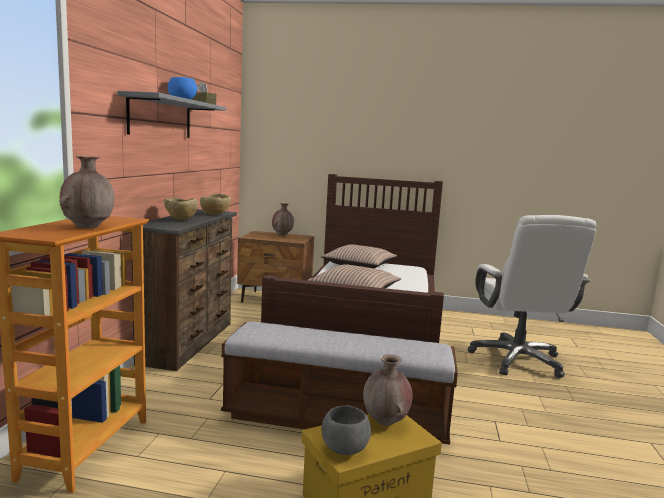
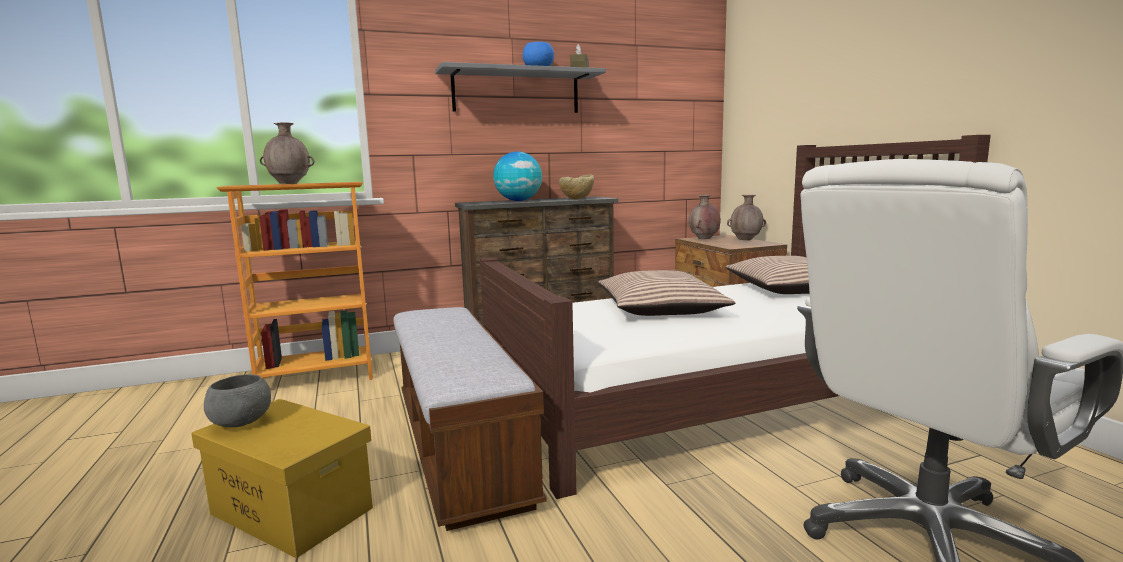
camera: 60 degrees right, 0 degrees up
beige bowl [164,198,198,220] -> globe [493,151,542,201]
brown vase [363,354,413,426] -> brown vase moved to [689,195,721,239]

